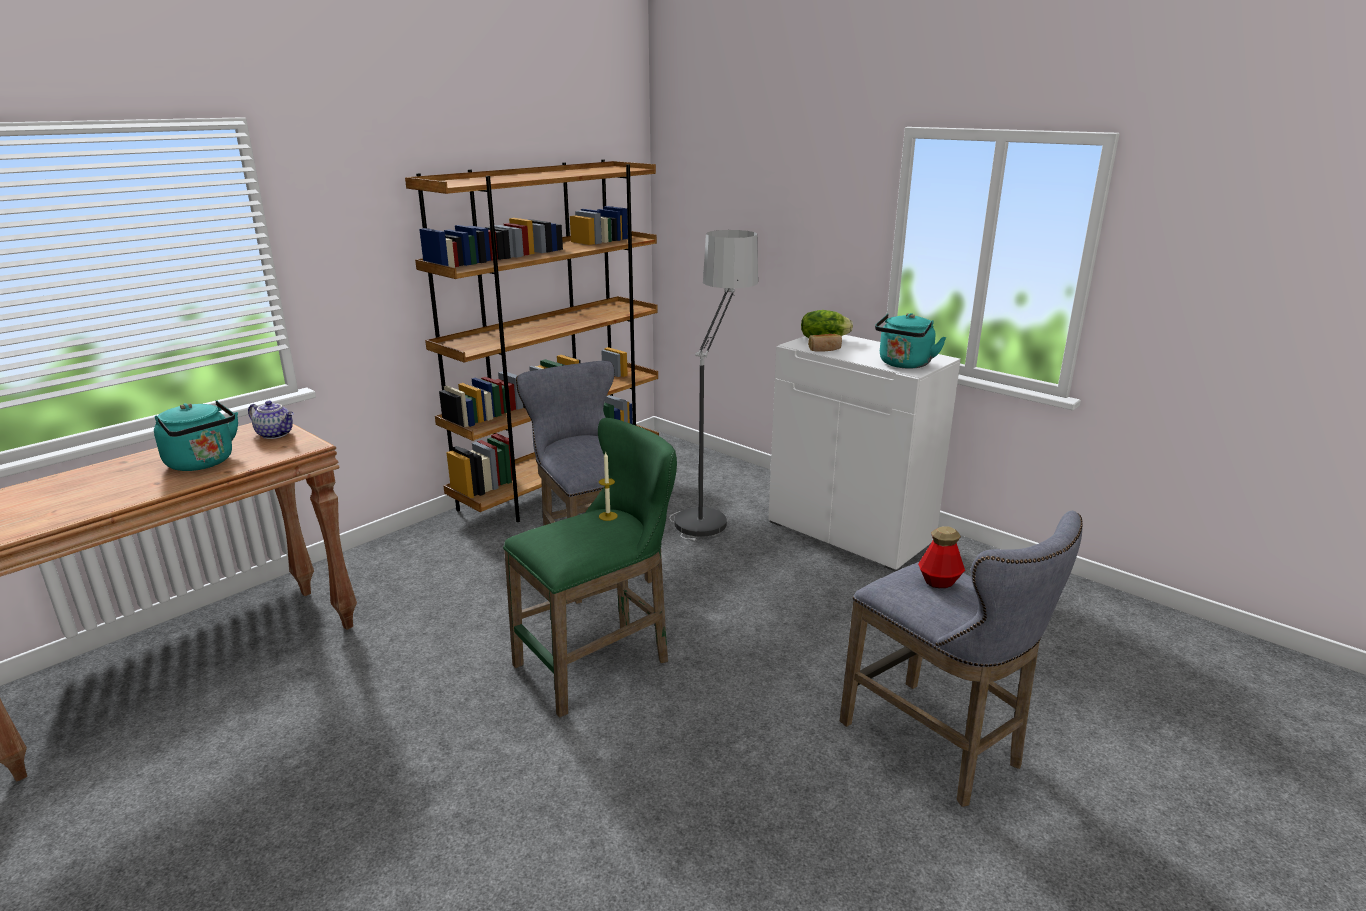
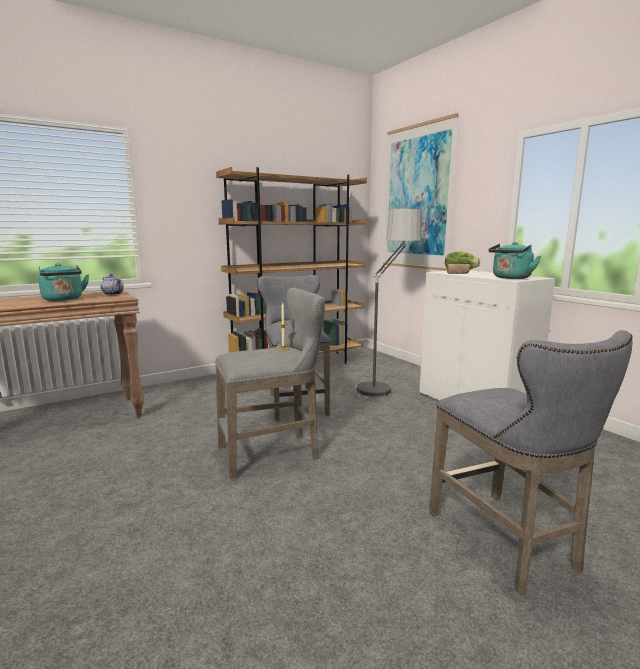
camera: 15 degrees right, 10 degrees down
green stool [503,418,677,717] -> grey stool [215,288,325,479]
bottle [918,526,965,588] -> none
none -> picture [383,113,459,271]

